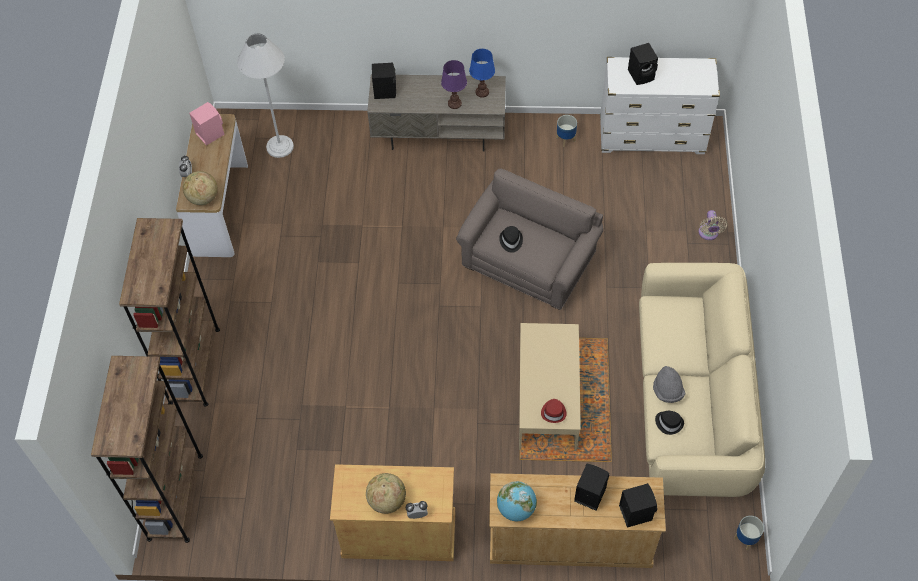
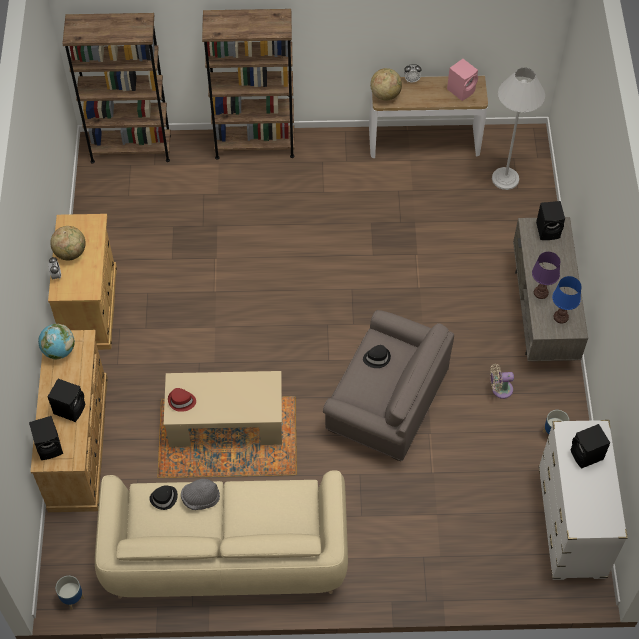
camera: 85 degrees right, 0 degrees up
beige fan [699,210,727,240] -> beige fan moved to [490,364,514,399]

